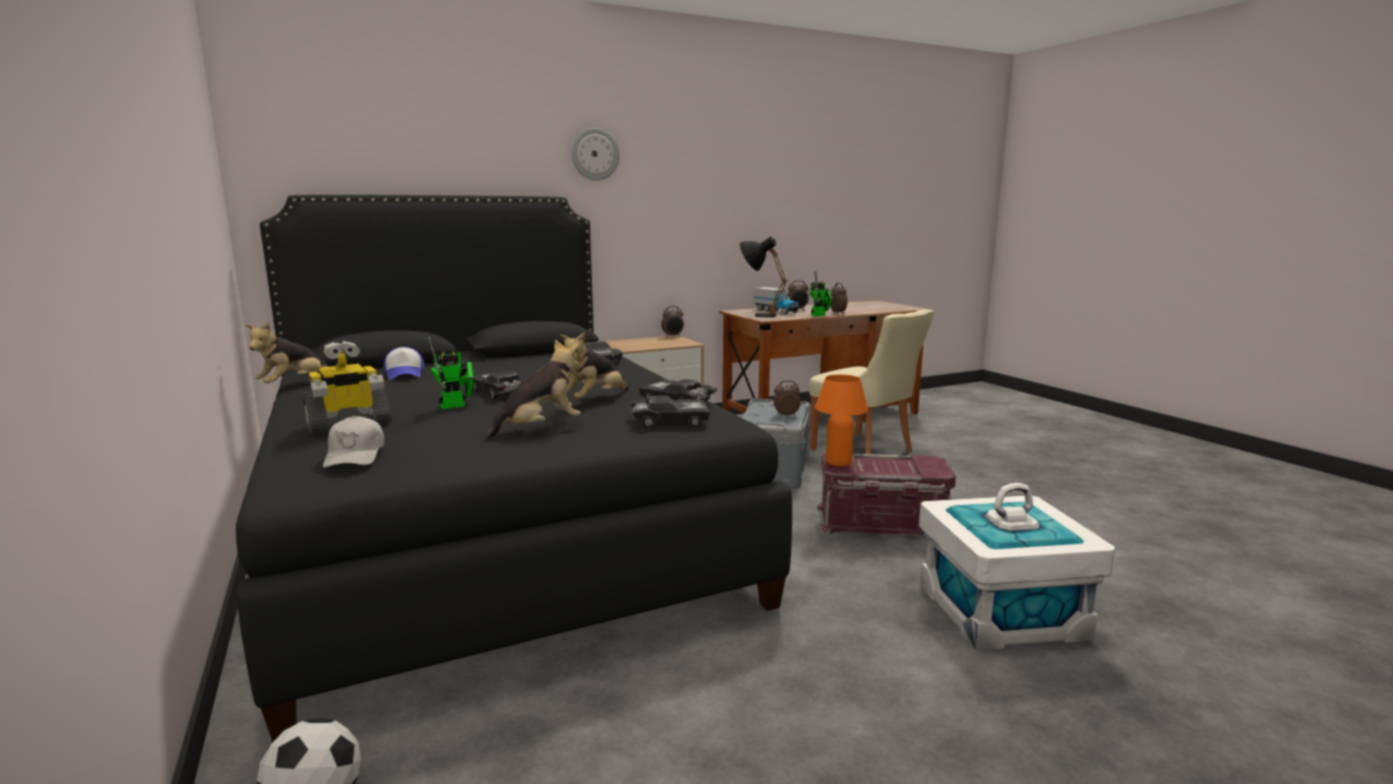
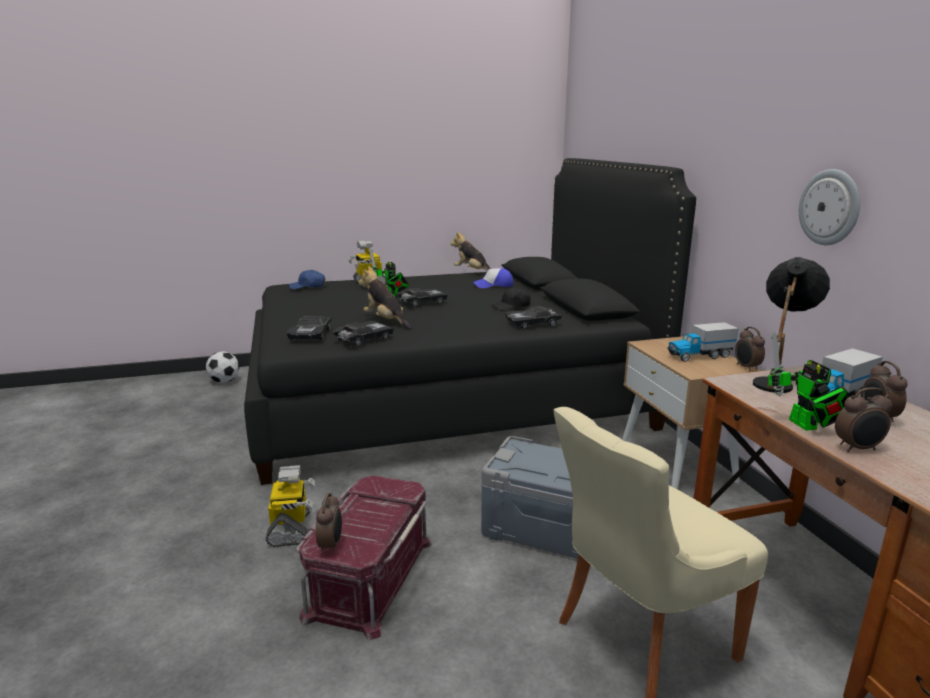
camera: 100 degrees right, 5 degrees up
white cap [323,416,384,468] -> blue cap [289,270,325,289]
plush toy [484,340,581,441] -> none
wall clock [571,128,619,181] -> wall clock moved to [799,169,860,245]
alarm clock [773,380,801,417] -> alarm clock moved to [316,493,342,554]
orange table lamp [815,375,868,467] -> none
white storage box [919,483,1115,650] -> none
none -> toy robot [266,465,315,547]
none -> black cap [492,287,531,311]
none -> toy truck [667,322,739,362]

